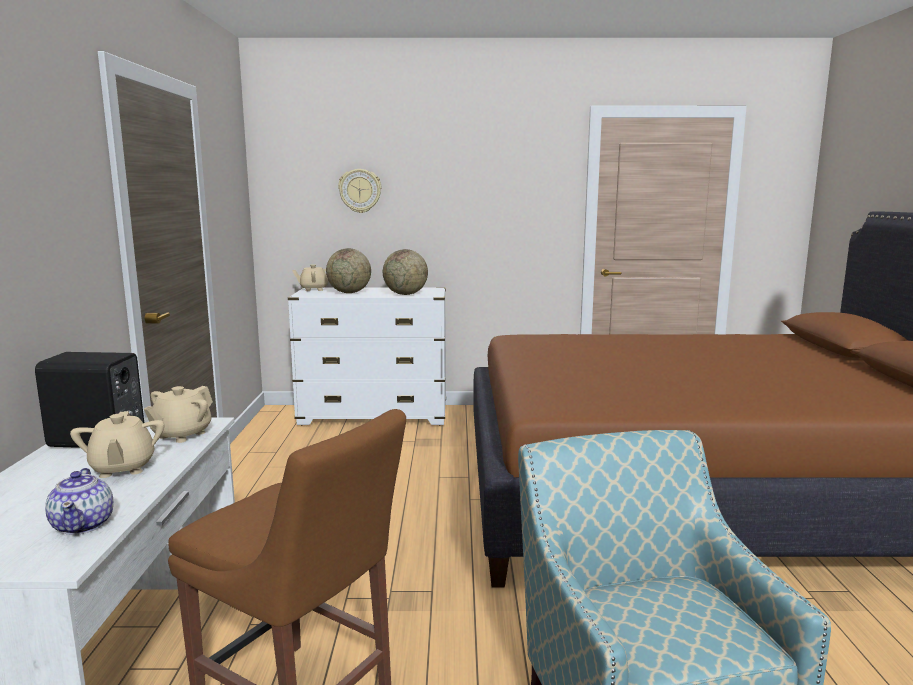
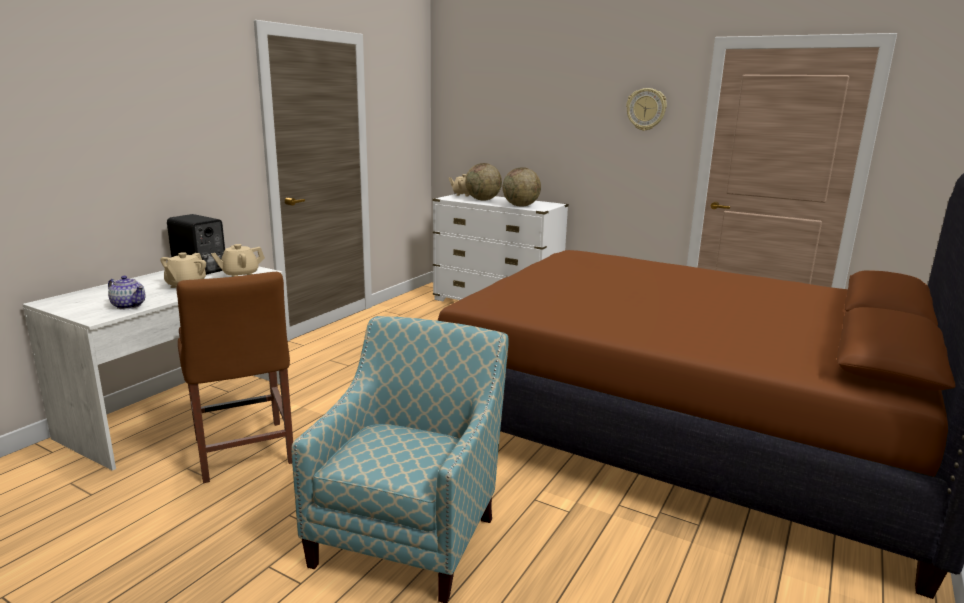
camera: 30 degrees right, 5 degrees up
teapot [45,468,113,535] -> teapot turned 75 degrees counterclockwise [108,276,145,309]
wall clock [338,169,381,213] -> wall clock moved to [626,88,667,131]

